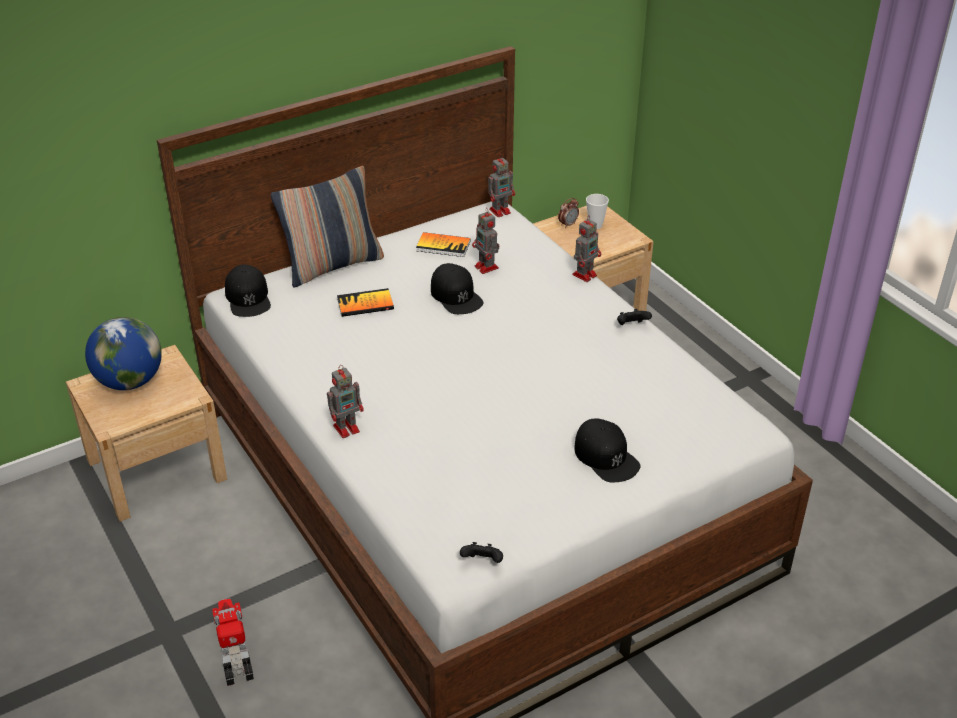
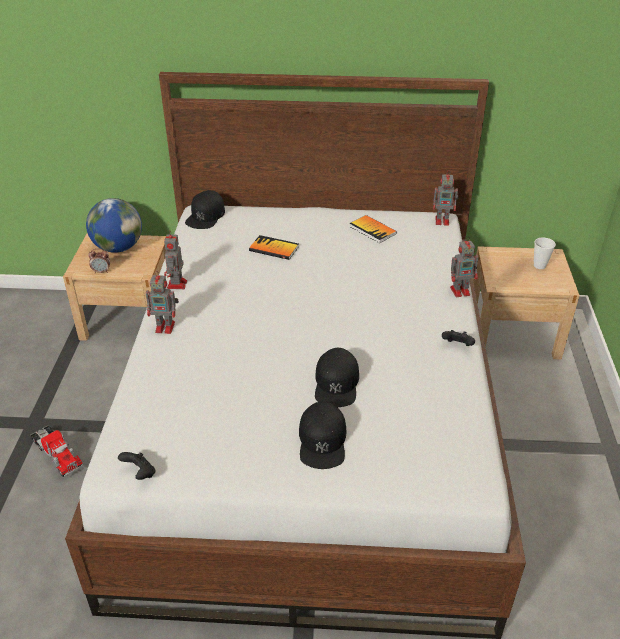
camera: 35 degrees right, 0 degrees up
toy truck [212,599,254,686] -> toy truck turned 120 degrees clockwise [31,425,83,478]
pillow [271,166,384,288] -> none
black cap [431,263,484,314] -> black cap moved to [315,348,359,407]
toy robot [472,209,499,274] -> toy robot moved to [164,231,187,289]
alarm clock [558,198,579,228] -> alarm clock moved to [88,249,110,273]

